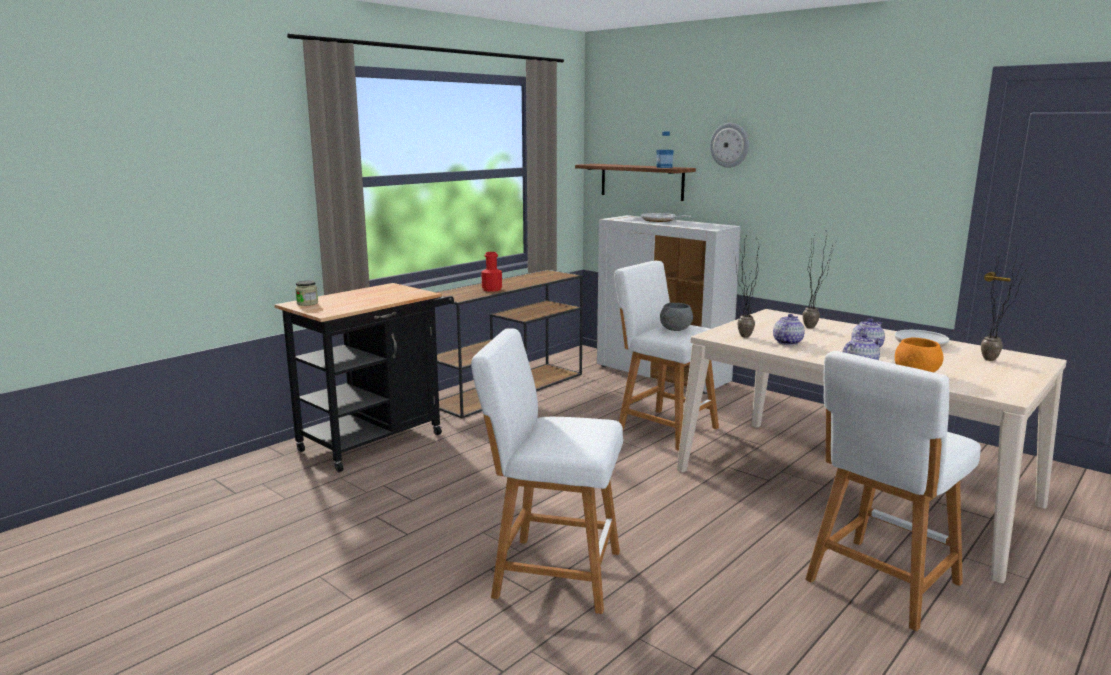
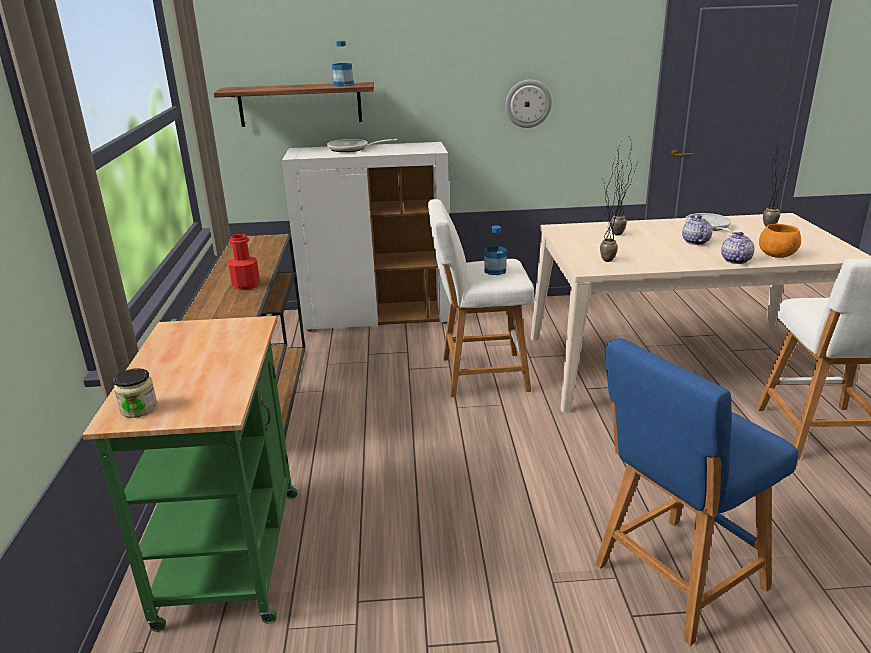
camera: 45 degrees left, 10 degrees up
black cart [274,283,454,472] -> green cart [82,314,298,632]
white stool [471,328,623,614] -> blue stool [595,338,799,646]
grey bowl [660,303,693,331] -> bottle [484,226,507,275]
wall clock [710,123,749,168] -> wall clock moved to [505,80,552,128]
teapot [773,314,805,345] -> none

